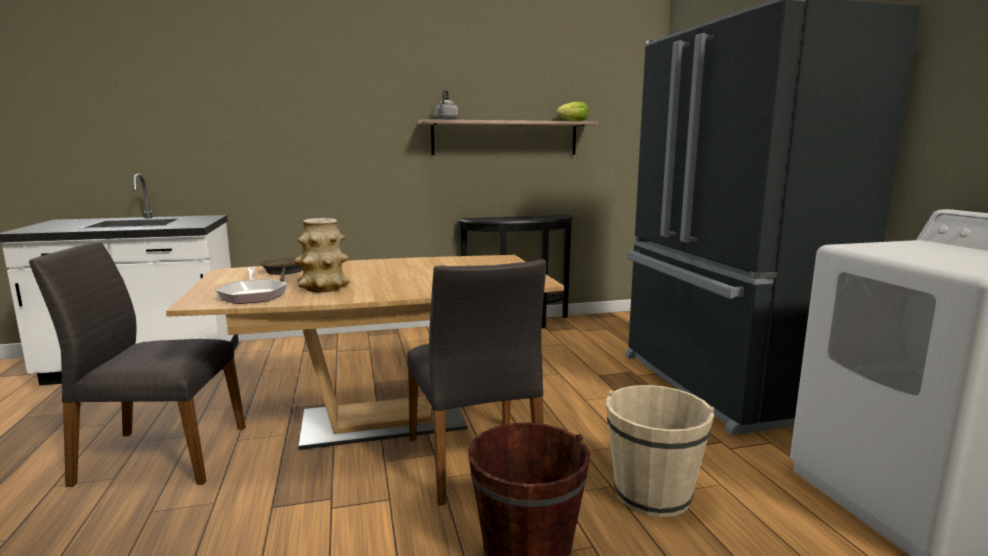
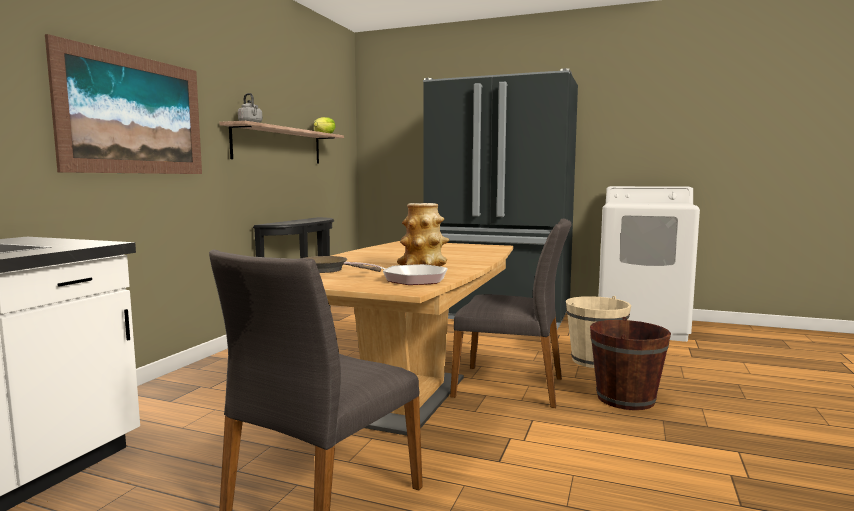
camera: 55 degrees left, 5 degrees down
none -> picture [45,34,202,174]

